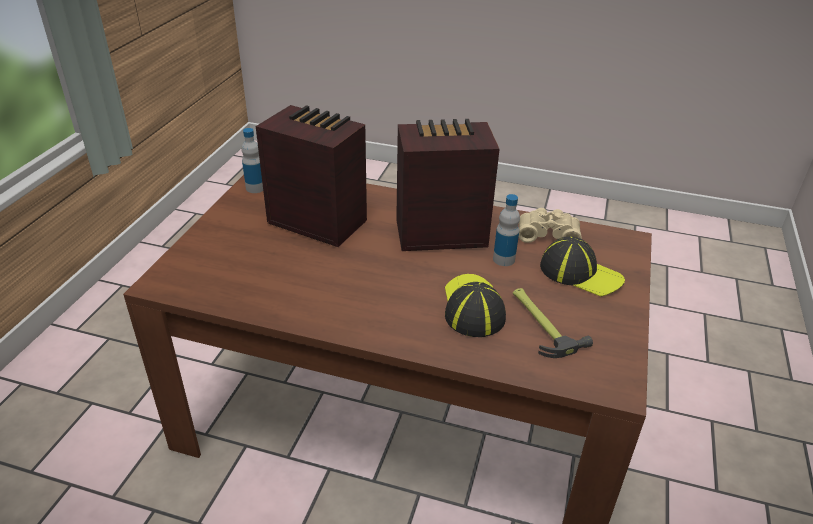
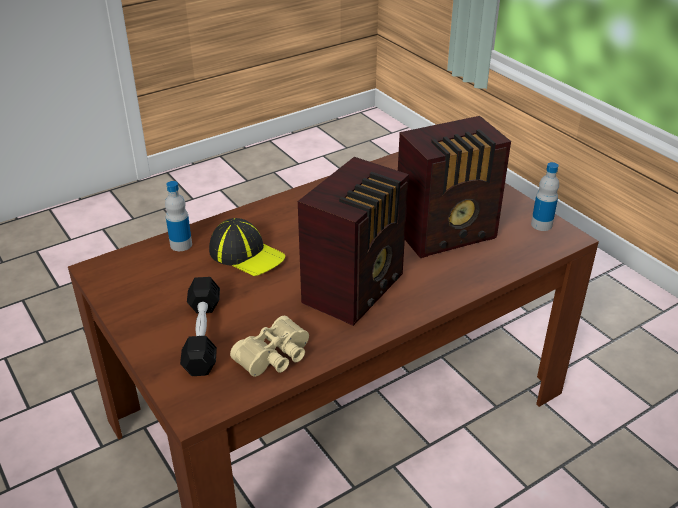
camera: 130 degrees right, 0 degrees up
bottle [493,194,520,266] -> bottle moved to [165,181,192,251]
hammer [513,288,593,358] -> none
cap [540,236,625,297] -> black dumbbell [180,277,220,376]

